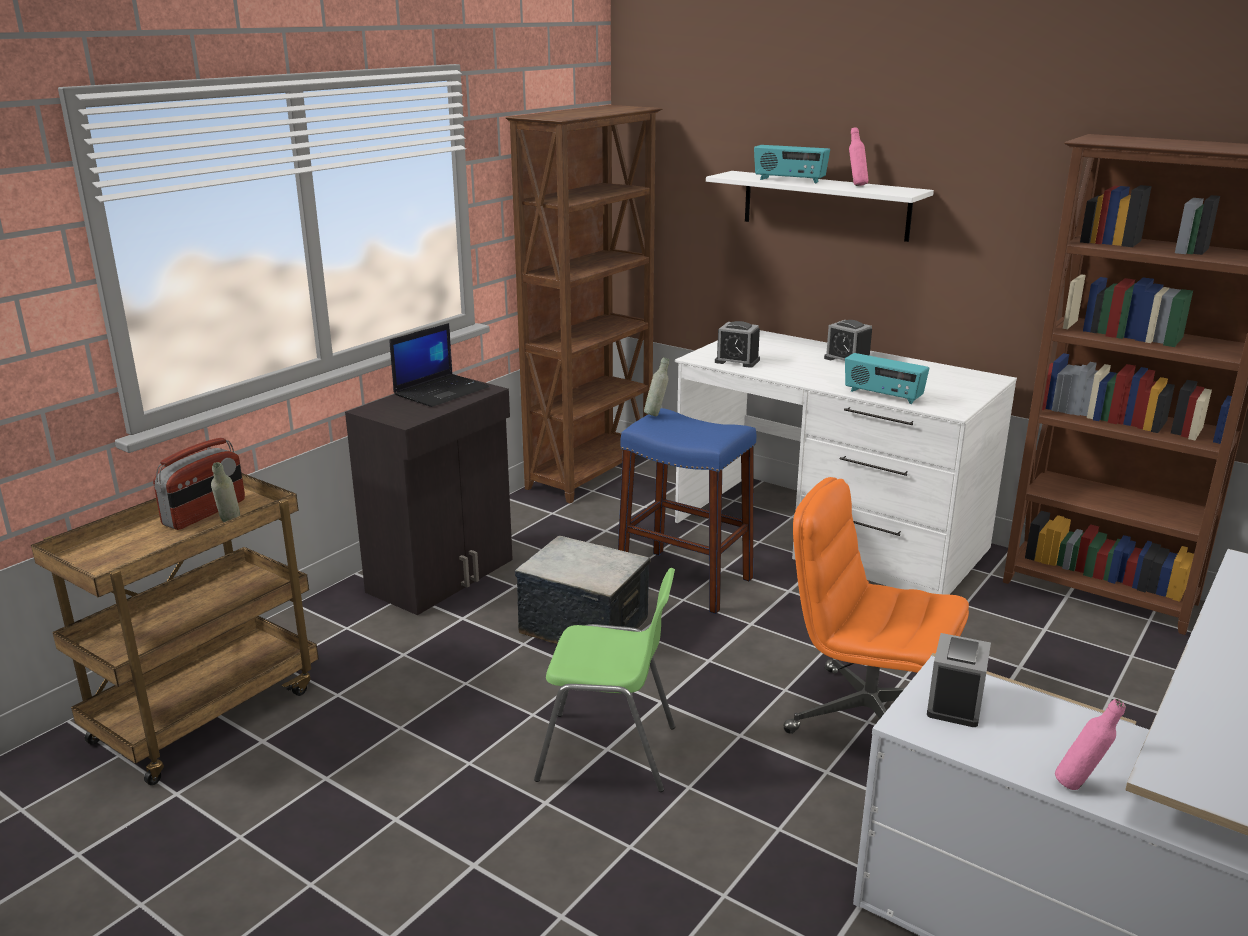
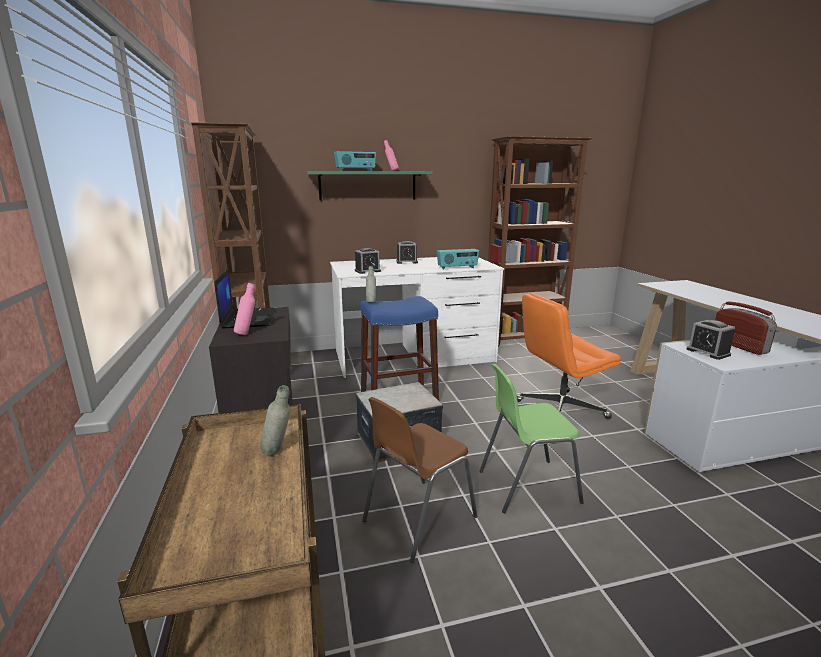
camera: 50 degrees left, 5 degrees down
radio [153,437,245,530] -> radio moved to [715,301,777,355]
green chair [534,568,675,792] -> green chair turned 150 degrees counterclockwise [480,363,584,513]
white shelf [706,171,934,242] -> green shelf [307,171,433,201]
pink bottle [1055,699,1126,790] -> pink bottle moved to [234,283,255,335]
none -> brown chair [362,397,477,563]

